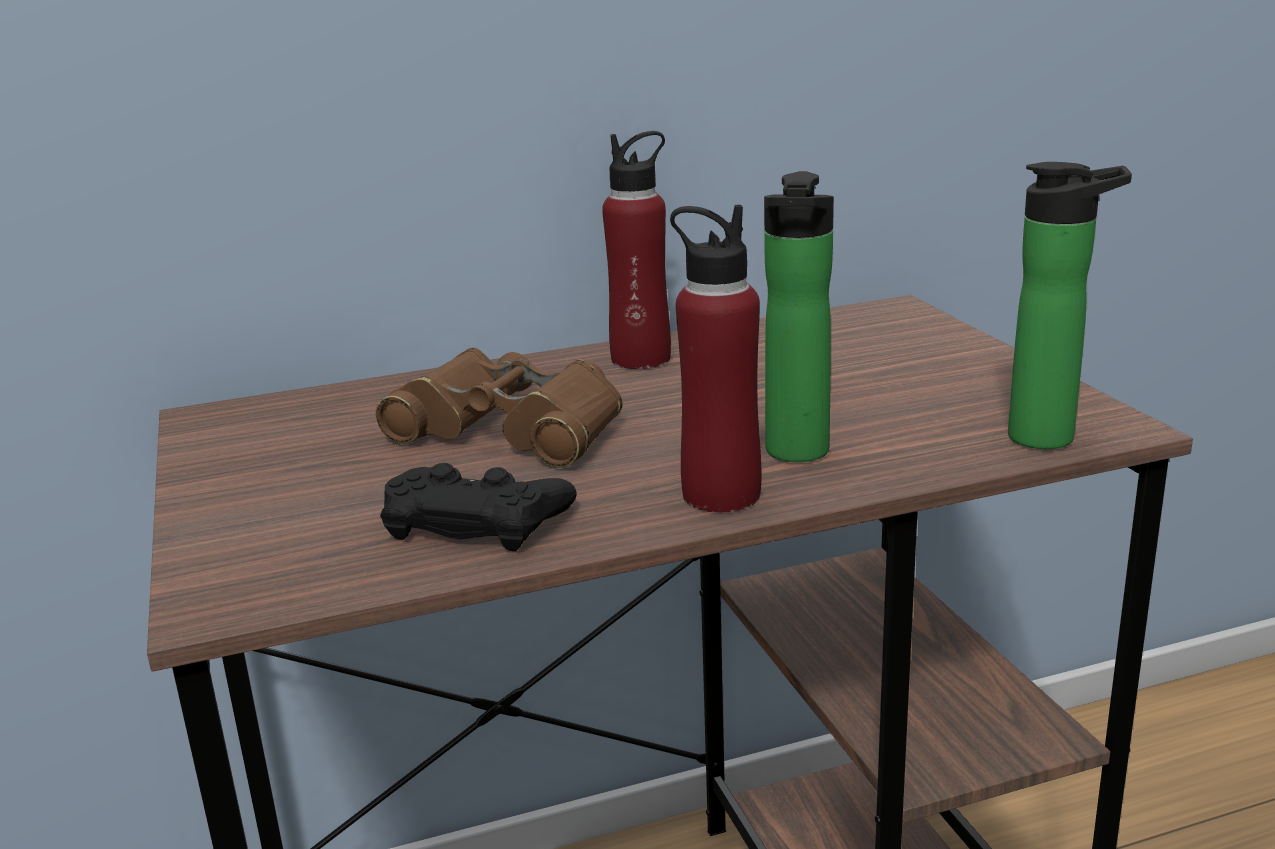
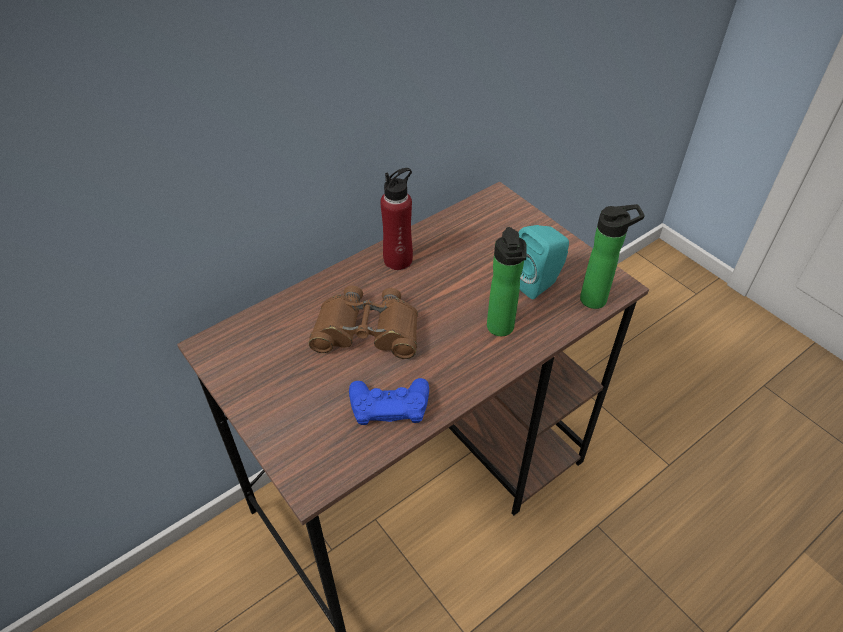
camera: 20 degrees left, 25 degrees up
black game controller [380,463,577,551] -> blue game controller [349,378,429,425]
red bottle [670,205,761,512] -> none
none -> turquoise speaker [518,225,569,300]

